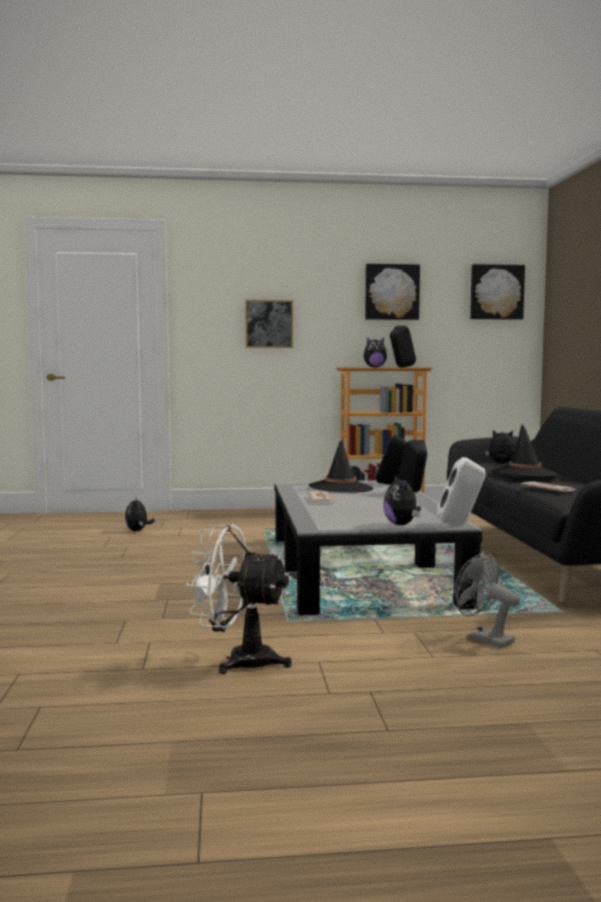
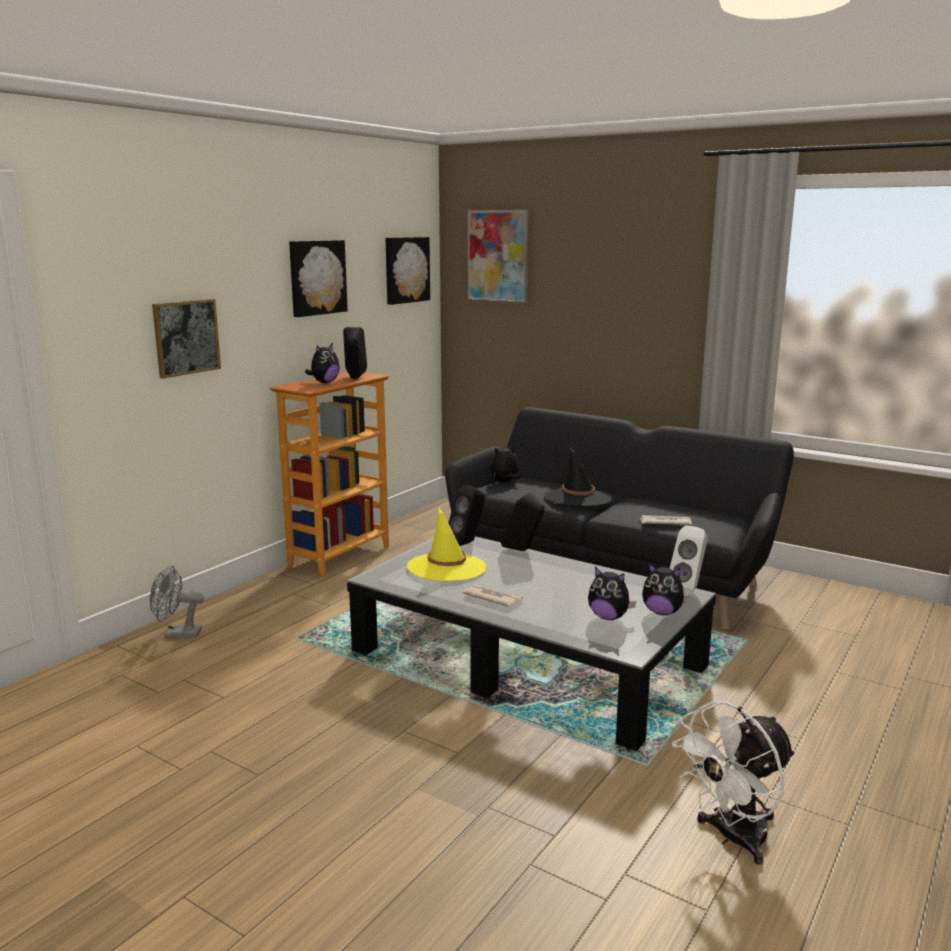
camera: 50 degrees left, 10 degrees up
plush toy [125,498,155,531] -> plush toy moved to [588,567,636,620]
black hat [309,439,373,492] -> yellow hat [407,507,487,581]
grey fan [455,551,520,648] -> grey fan moved to [150,565,204,638]
none -> picture [468,210,529,303]

